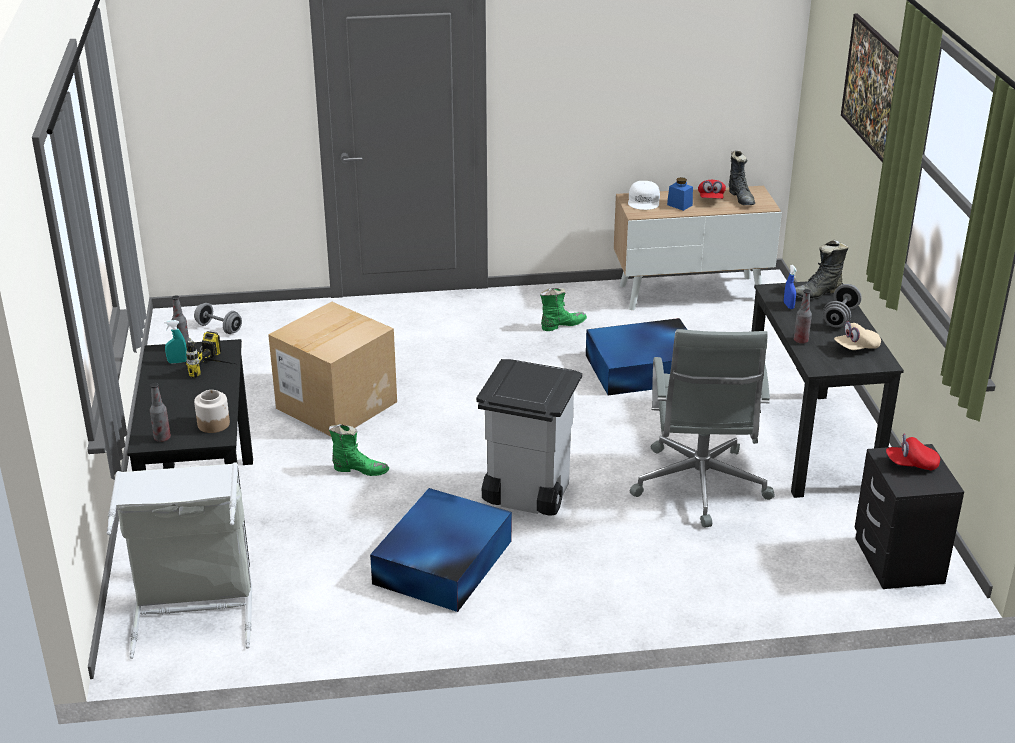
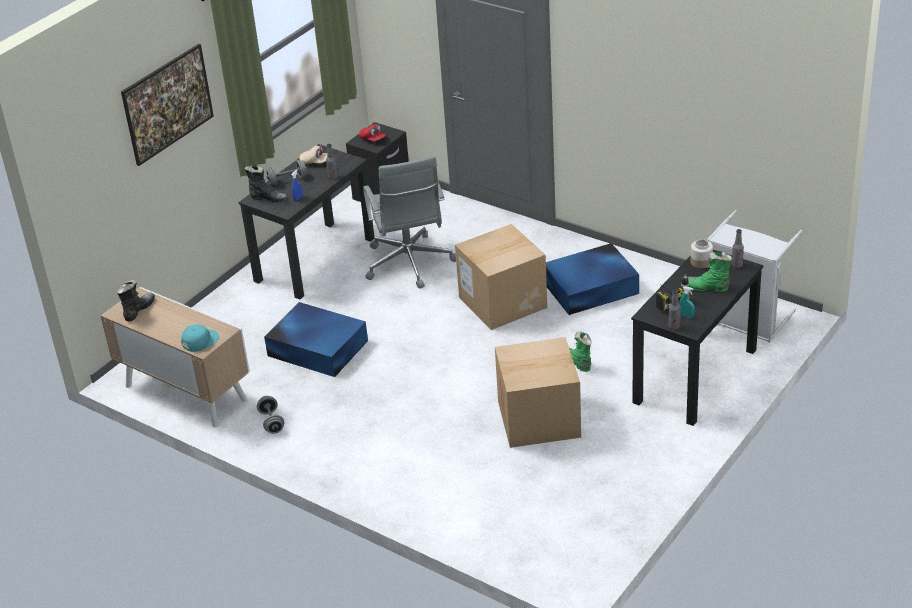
camera: 135 degrees left, 5 degrees up
grey dumbbell [194,303,242,334] -> grey dumbbell moved to [257,396,284,434]
grey trash can [476,359,582,516] -> cardboard box [455,224,547,330]
green boot [540,288,587,331] -> green boot moved to [688,251,732,292]
white cap [628,181,660,210] -> turquoise cap [181,324,219,352]
grey office chair [630,329,775,528] -> grey office chair turned 120 degrees clockwise [363,156,456,289]
blue jar [667,177,693,211] -> none
red cap [698,180,726,199] -> none

